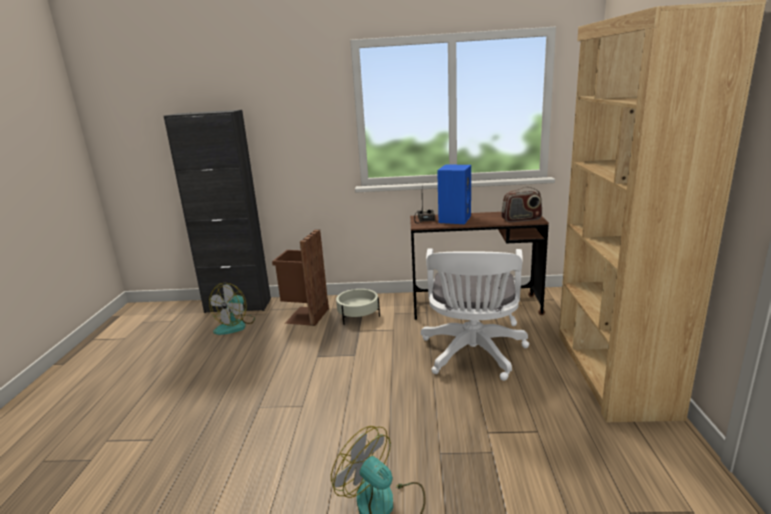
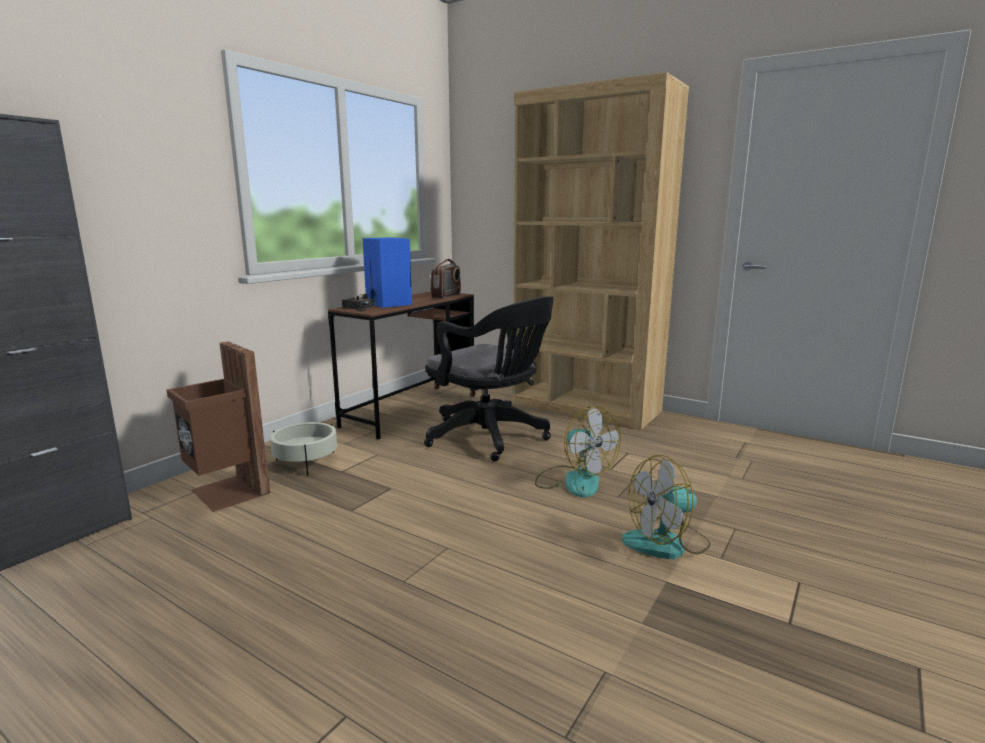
camera: 60 degrees left, 5 degrees down
fan [209,283,255,335] -> fan moved to [535,406,621,497]
white office chair [421,249,529,381] -> black office chair [424,296,554,462]

